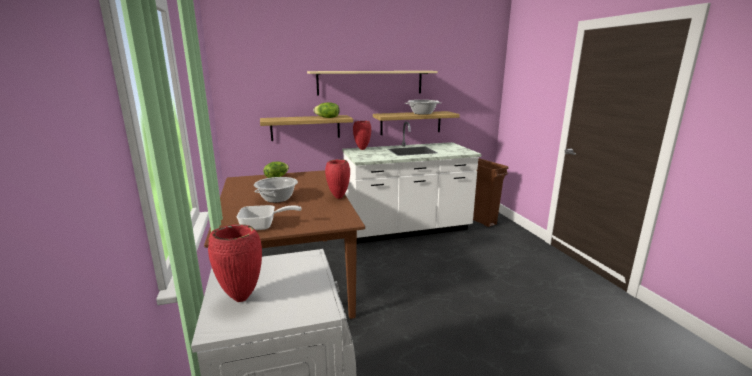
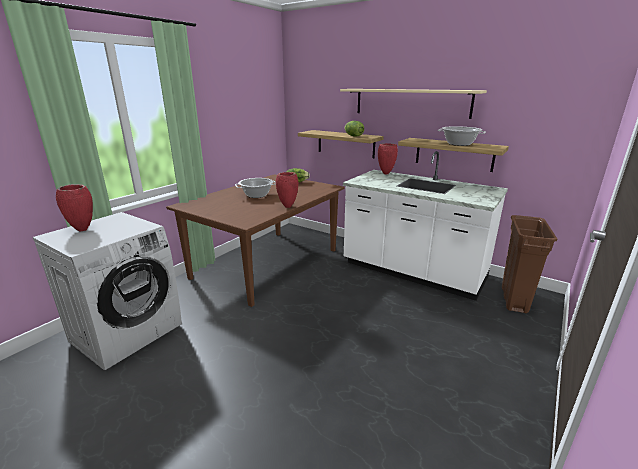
camera: 50 degrees right, 5 degrees up
frying pan [236,205,301,230] -> none

